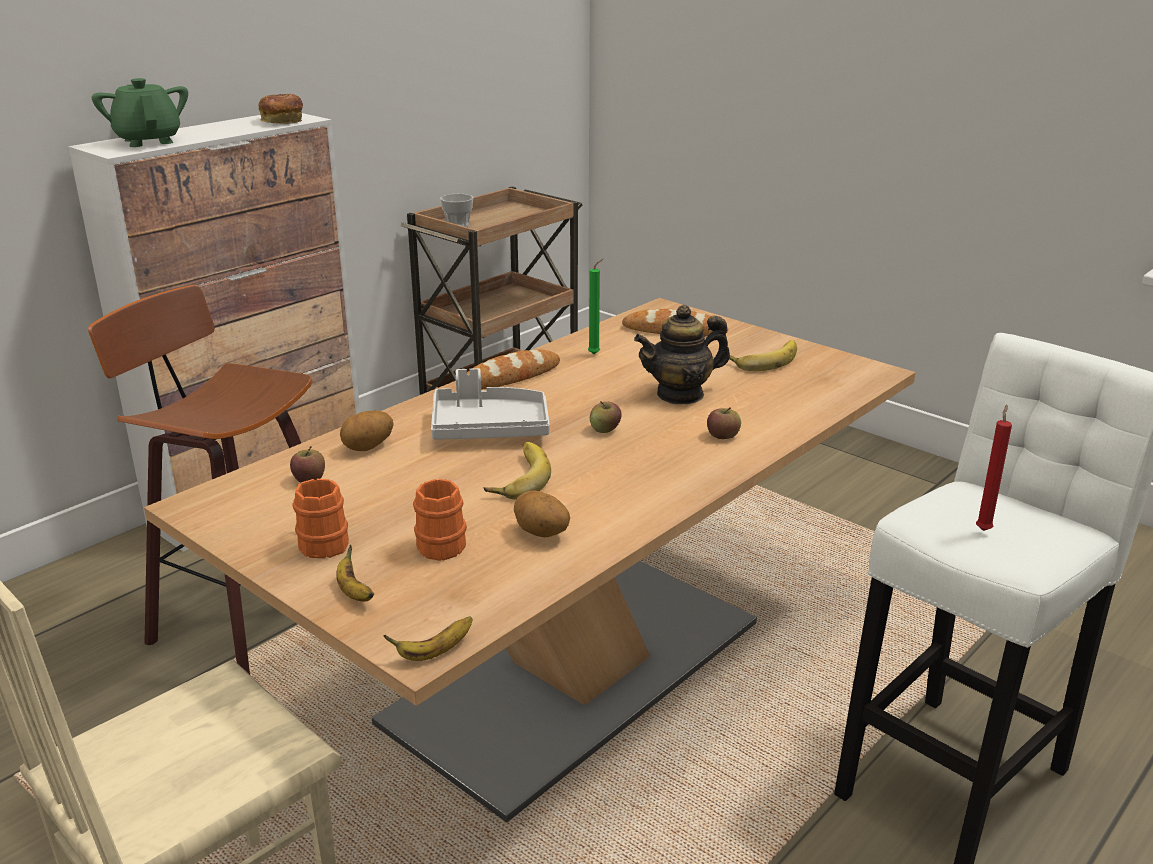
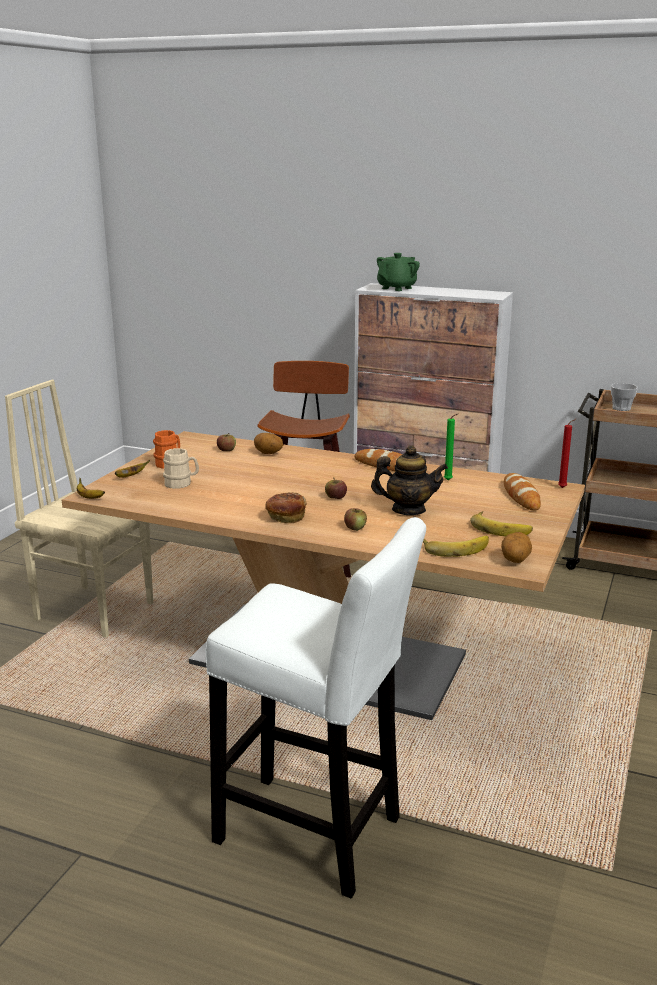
camera: 70 degrees right, 5 degrees down
bread [258,94,303,124] -> bread moved to [265,492,307,523]
orange mug [413,479,467,561] -> beige mug [163,448,199,489]
grey tray [431,368,550,440] -> none
banana [484,442,551,500] -> banana moved to [423,536,489,557]
potato [514,491,570,537] -> potato moved to [501,532,532,563]
teapot [634,305,730,404] -> teapot turned 135 degrees clockwise [371,445,448,515]
red candle [976,405,1012,531] -> red candle moved to [558,419,576,488]

